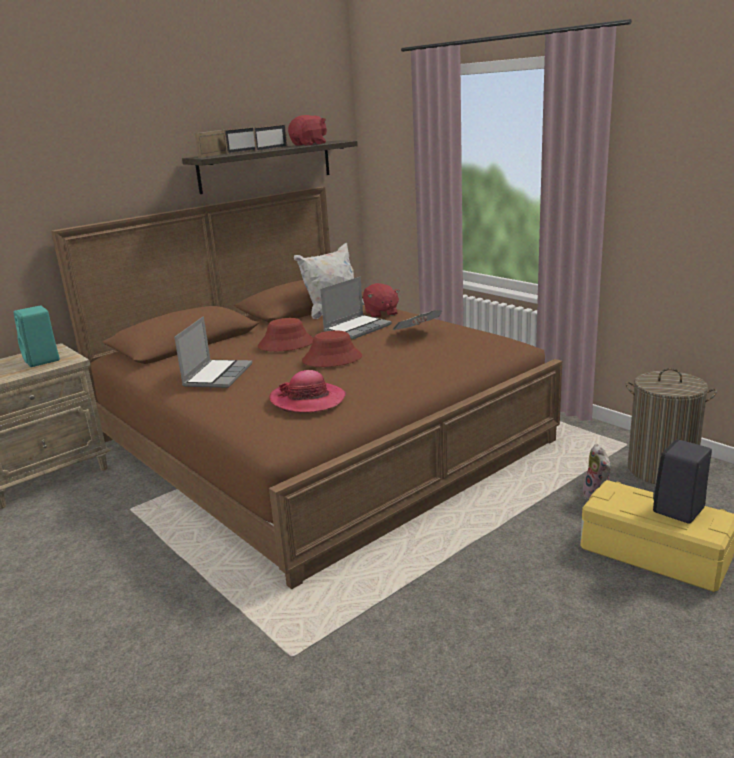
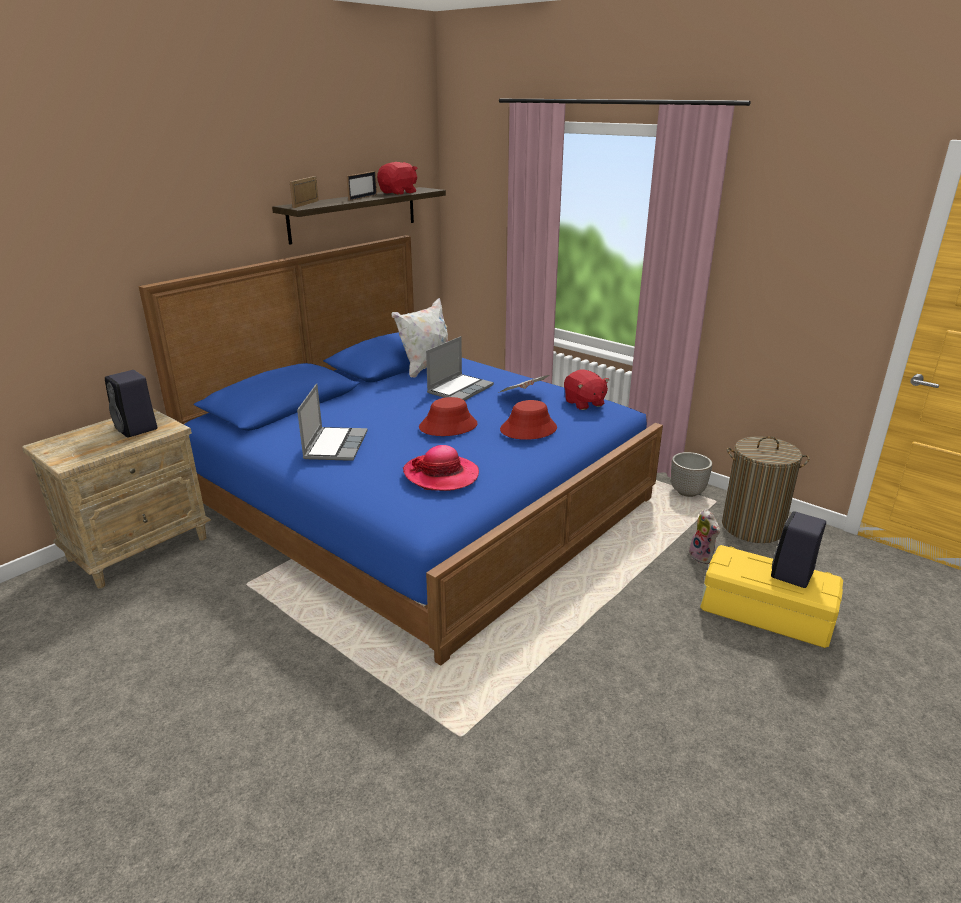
camera: 10 degrees left, 5 degrees up
turquoise speaker [14,306,60,367] -> black speaker [105,370,157,438]
brown bed [51,187,562,589] -> blue bed [138,235,663,666]
picture frame [224,126,264,154] -> none
red hat [258,318,313,351] -> red hat moved to [500,400,557,440]
red plush toy [363,283,400,318] -> red plush toy moved to [564,370,609,410]
none -> planter [671,452,712,497]

